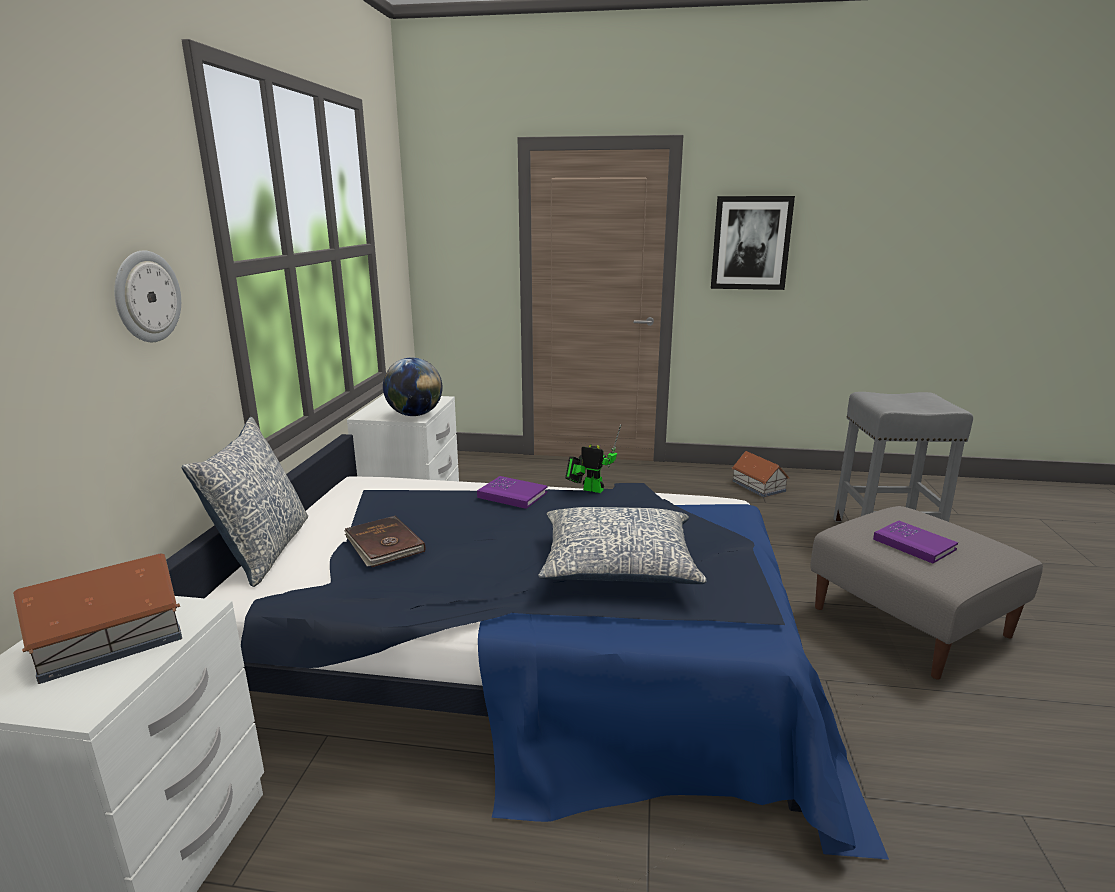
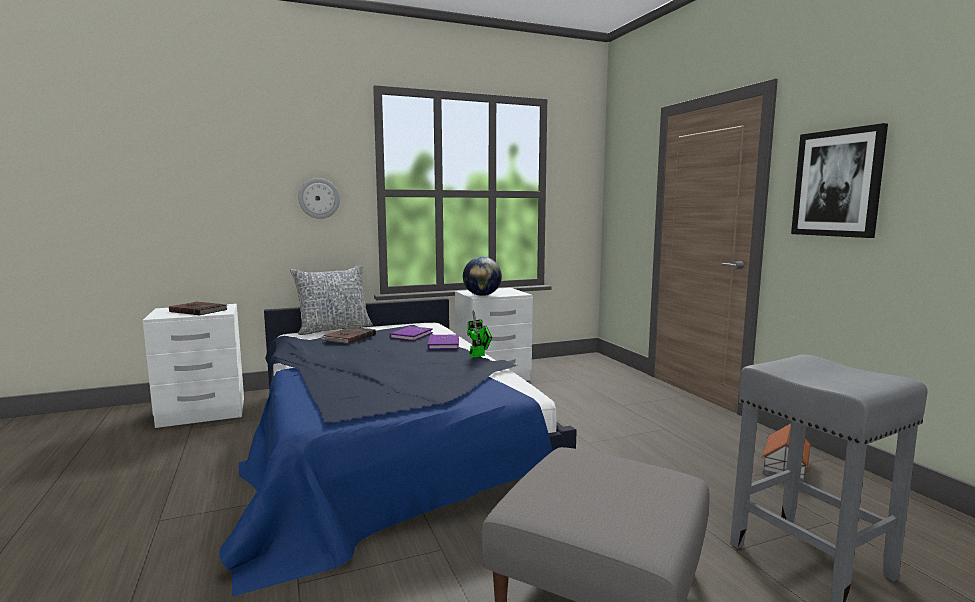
camera: 60 degrees right, 10 degrees down
toy house [13,553,182,684] -> brown book [169,302,227,315]
pillow [538,507,707,584] -> none
toy robot [565,424,621,493] -> toy robot turned 60 degrees clockwise [467,310,492,358]
purple book [873,521,958,564] -> purple book moved to [389,326,433,341]

